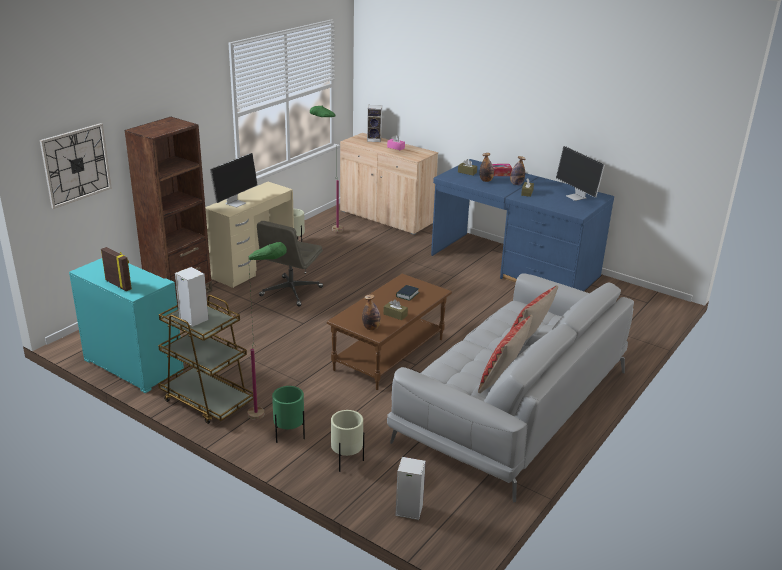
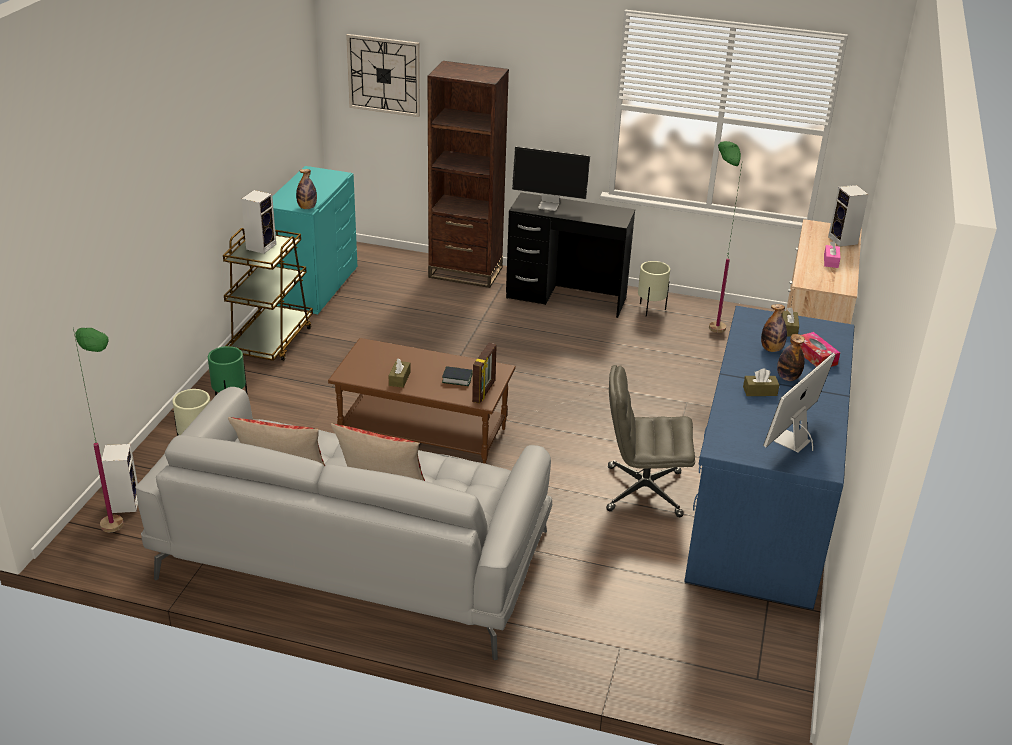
camera: 70 degrees right, 5 degrees up
picture frame [101,247,132,291] -> picture frame moved to [472,343,497,404]
beige desk [205,182,294,288] -> black desk [506,192,635,318]
green floor lamp [247,242,287,420] -> green floor lamp moved to [73,328,124,532]
grey office chair [257,221,323,307] -> grey office chair moved to [606,365,695,517]
bottle [362,294,381,330] -> bottle moved to [296,169,317,209]

